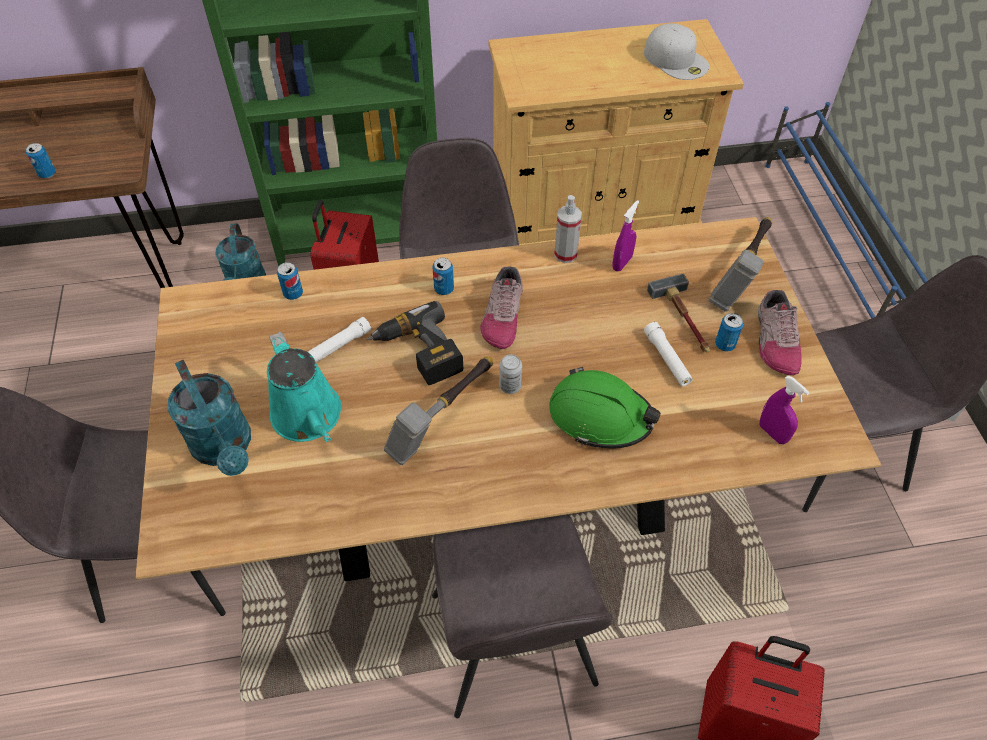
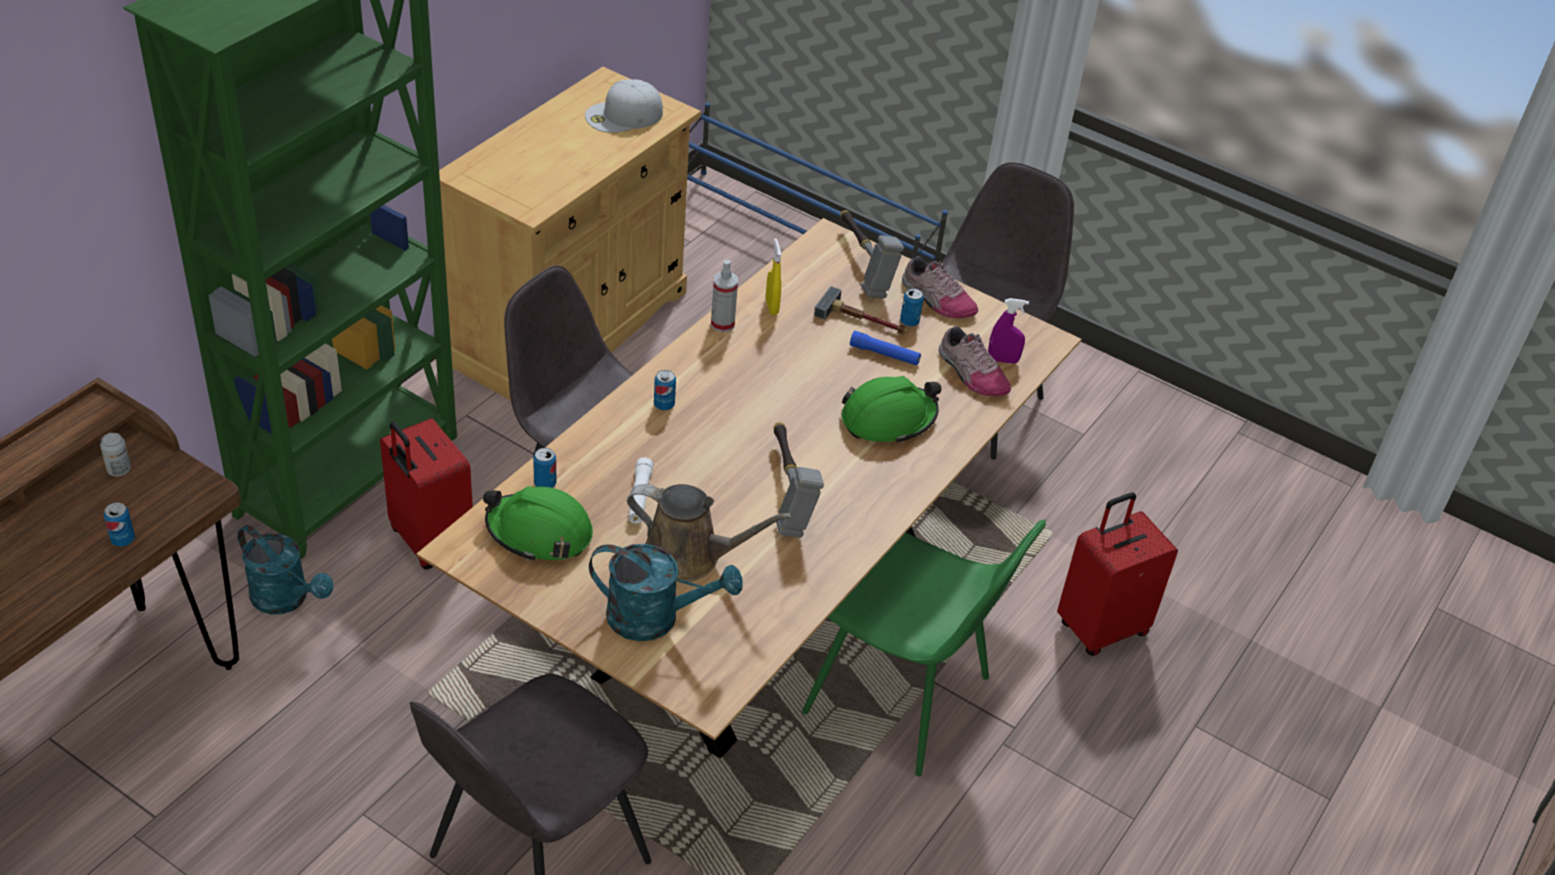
camera: 50 degrees left, 10 degrees down
turquoise watering can [267,332,341,442] -> brown watering can [627,484,792,582]
power drill [367,301,463,385] -> none
grey chair [432,514,613,718] -> green chair [802,519,1046,776]
shoe [480,267,523,349] -> shoe moved to [939,326,1011,396]
can [499,354,522,394] -> can moved to [100,433,131,476]
purple spray bottle [612,200,639,272] -> yellow spray bottle [766,238,781,315]
white cap [644,23,710,80] -> white cap turned 150 degrees clockwise [585,79,663,133]
white flashlight [644,322,693,386] -> blue flashlight [850,331,921,366]
none -> green hard hat [483,486,593,561]

